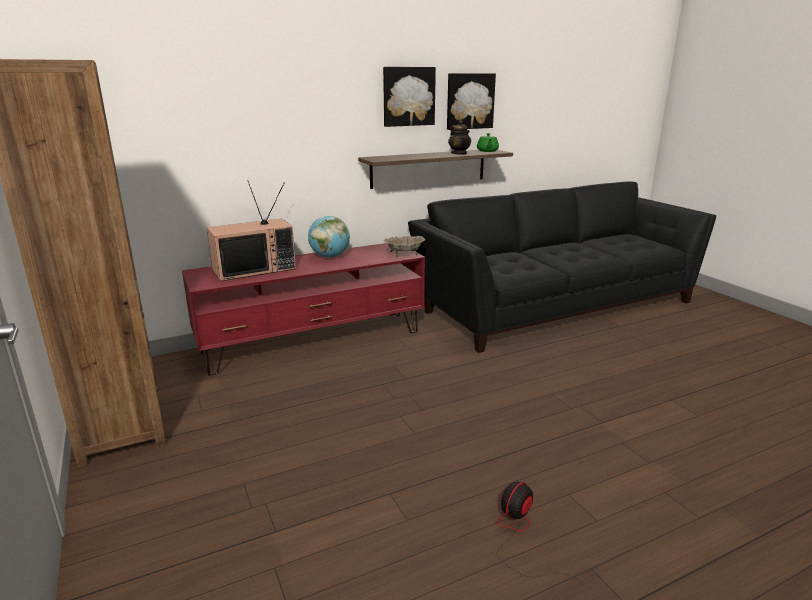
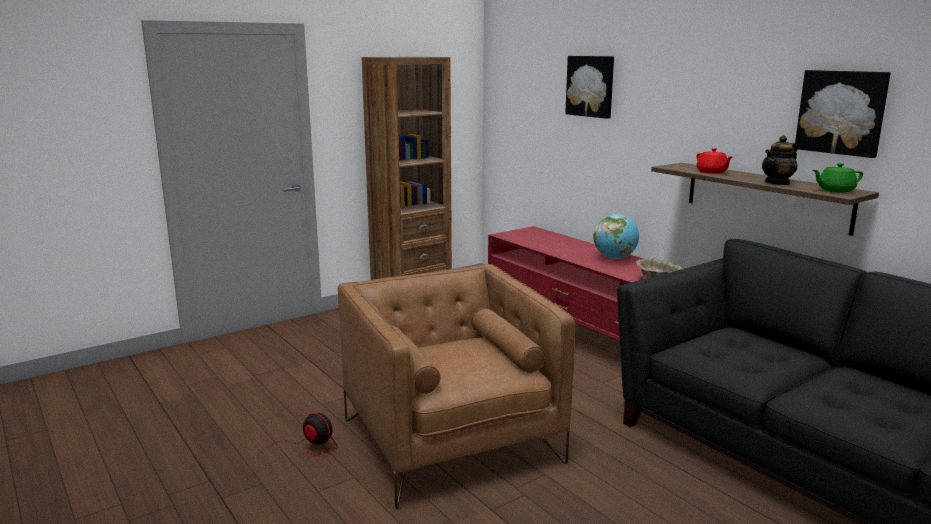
camera: 80 degrees right, 5 degrees down
television [207,180,296,281] -> none
picture [383,67,436,127] -> picture moved to [565,56,614,119]
none -> brown armchair [338,264,575,509]
none -> red teapot [697,148,732,174]

